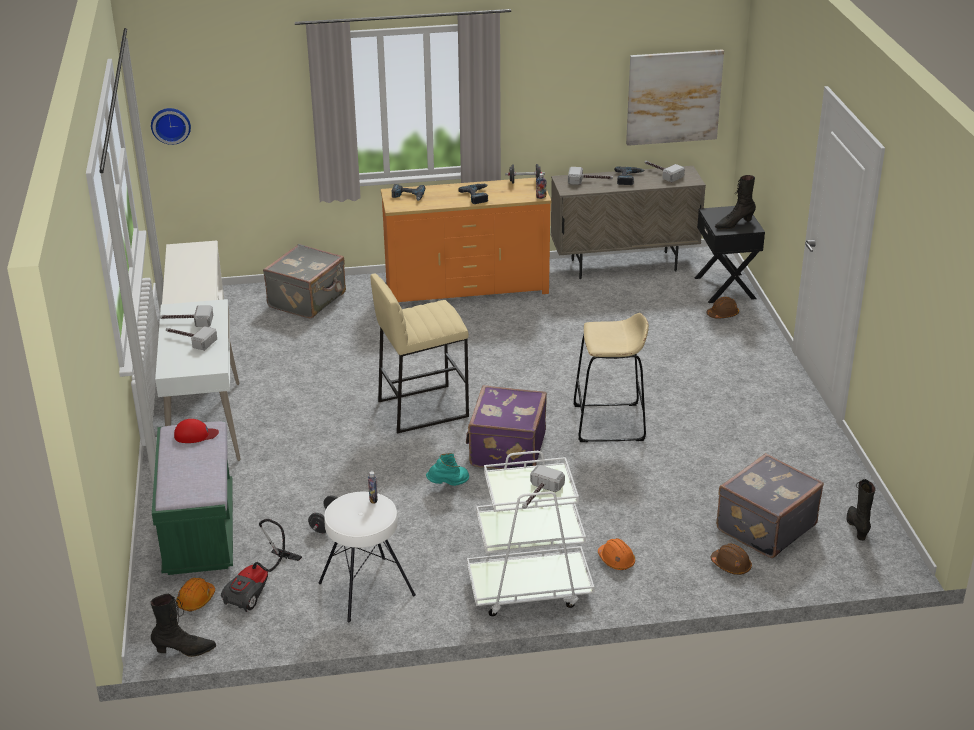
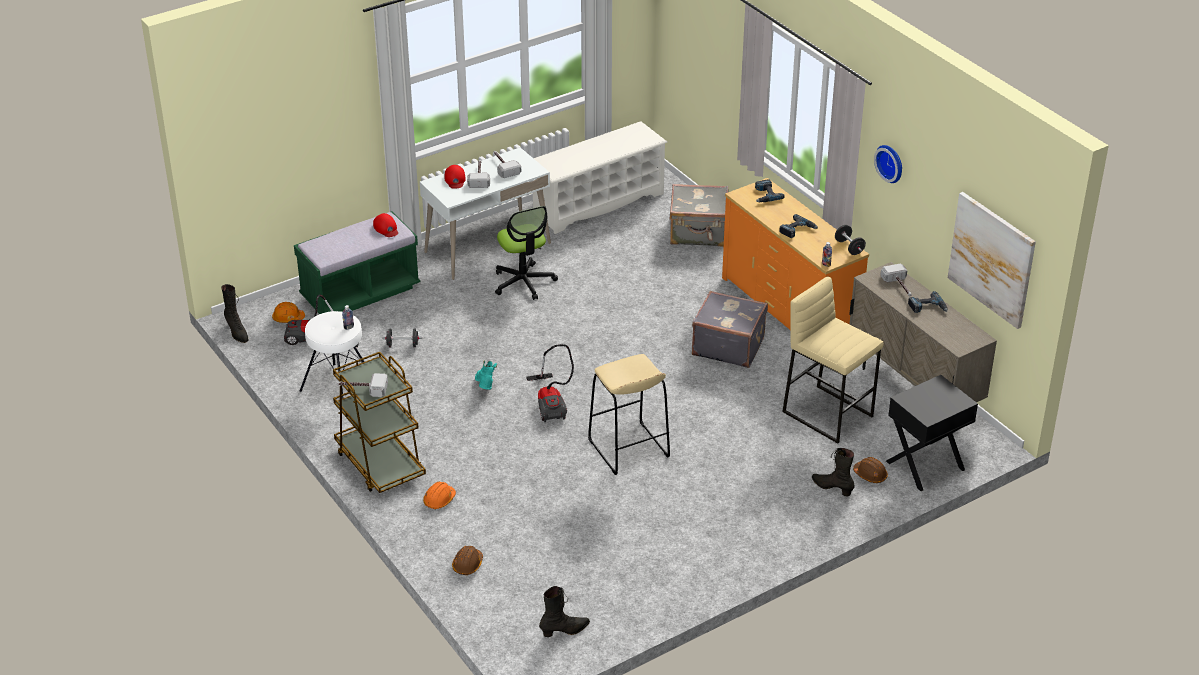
camera: 65 degrees right, 5 degrees up
wall clock [151,108,191,145] -> wall clock moved to [874,145,902,183]
beige stool [370,274,469,434] -> beige stool moved to [782,276,884,443]
turquoise boot [426,453,469,486] -> turquoise boot turned 135 degrees counterclockwise [475,360,497,390]
purple suitcase [466,385,547,469] -> vacuum cleaner [526,344,574,422]
white cart [467,451,595,616] -> brown cart [333,352,426,493]
hammer [645,161,685,182] -> none
black boot [715,175,756,229] -> black boot moved to [812,448,854,497]
grey suitcase [716,453,824,558] -> grey suitcase moved to [692,291,768,368]
none -> red cap [444,165,466,189]
none -> office chair [495,206,558,300]

